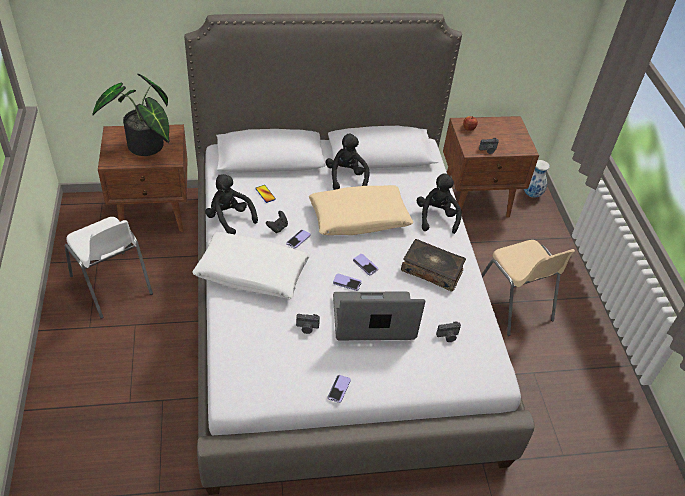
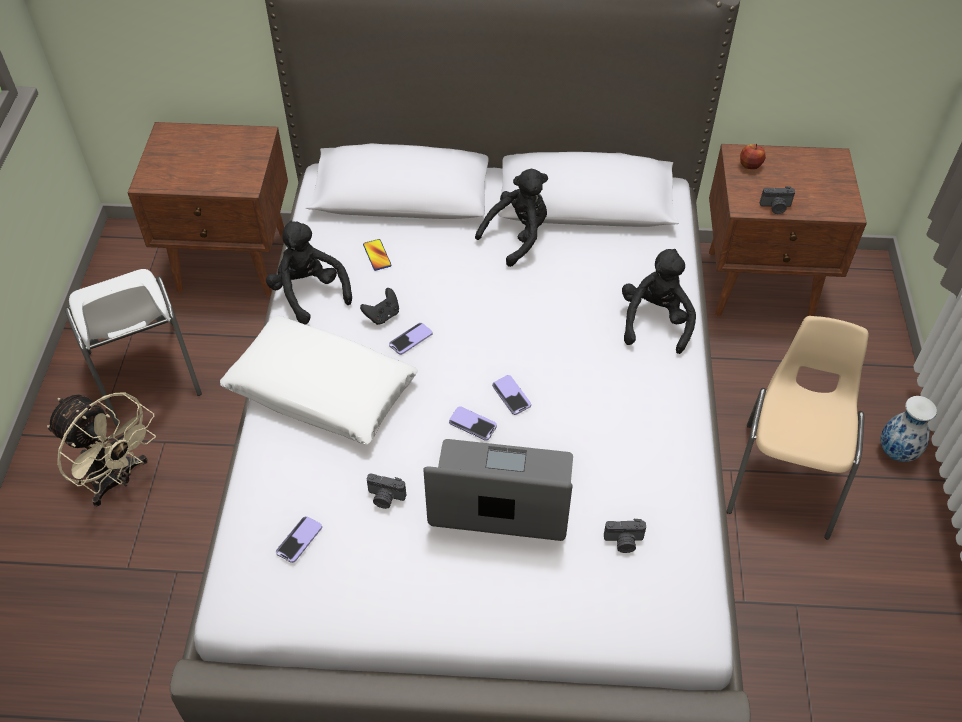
camera: 15 degrees right, 5 degrees up
potted plant [93,74,169,156] -> none
beige pillow [309,185,413,235] -> none
black plush toy [325,134,369,190] -> black plush toy turned 45 degrees clockwise [475,169,548,267]
phone [328,375,351,403] -> phone moved to [276,516,322,563]
book [401,239,466,291] -> none
beige chair [481,240,575,336] -> beige chair turned 150 degrees counterclockwise [727,316,869,540]
vase [524,160,550,197] -> vase moved to [881,396,937,462]
none -> beige fan [47,393,156,506]

